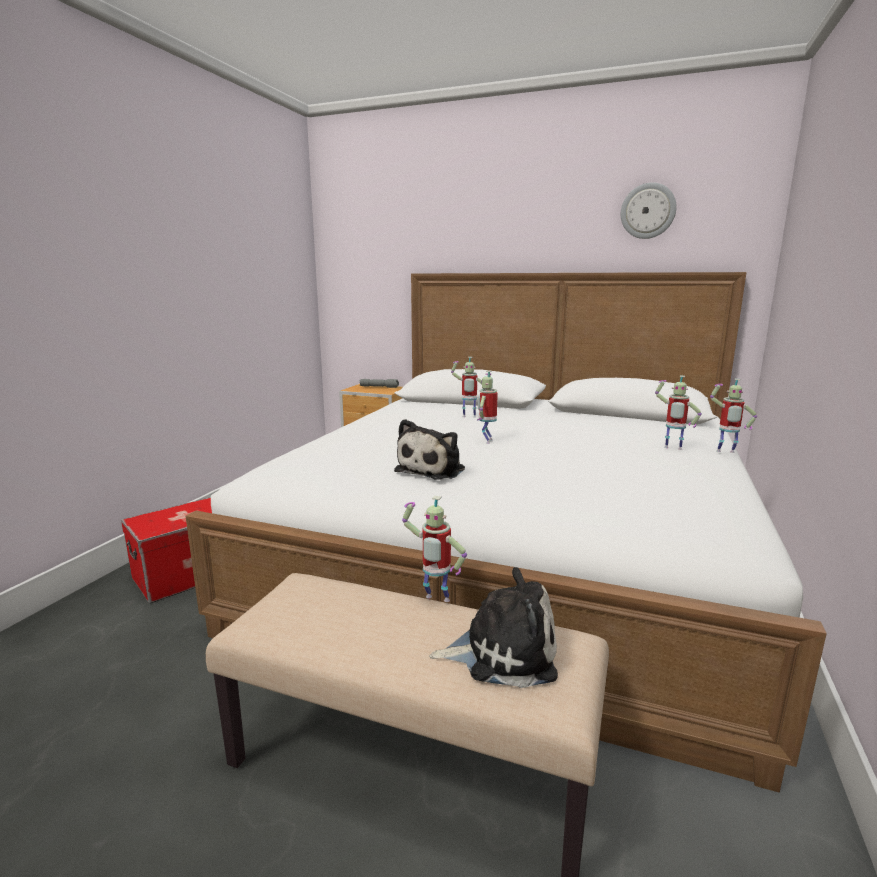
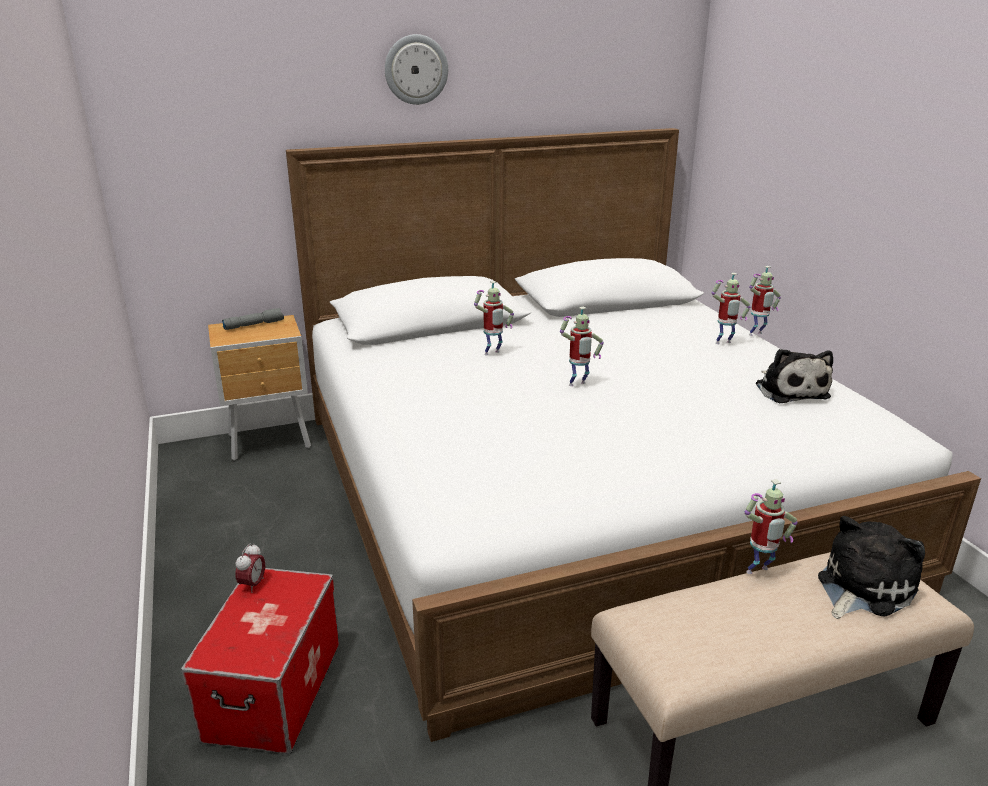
camera: 40 degrees left, 10 degrees up
plush toy [394,419,465,480] -> plush toy moved to [756,349,833,403]
toy robot [477,371,498,444] -> toy robot turned 90 degrees counterclockwise [560,307,604,386]
wall clock [621,182,677,239] -> wall clock moved to [385,34,448,105]
none -> alarm clock [235,543,265,593]

